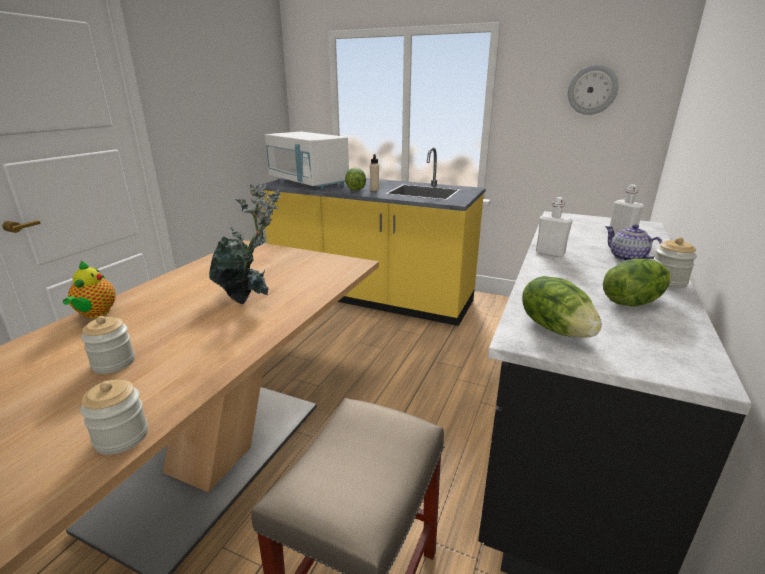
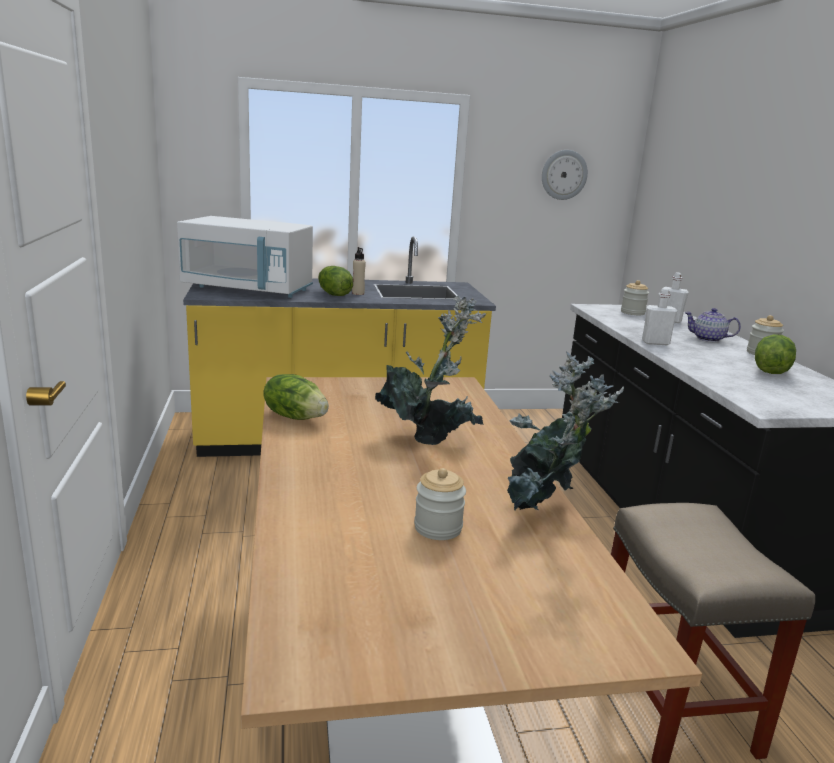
camera: 35 degrees left, 5 degrees down
teapot [63,261,116,318] -> none
jar [80,380,148,455] -> jar moved to [621,280,649,315]
lettuce [522,276,602,338] -> lettuce moved to [263,374,329,420]
none -> potted plant [507,351,624,510]

